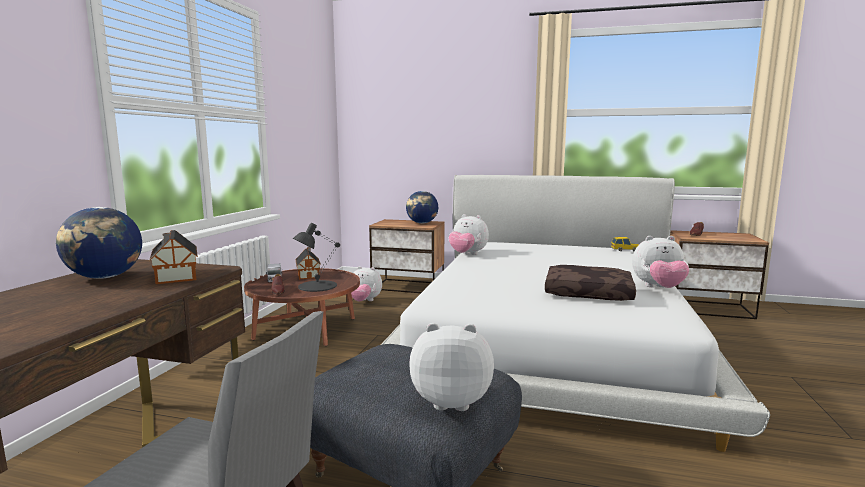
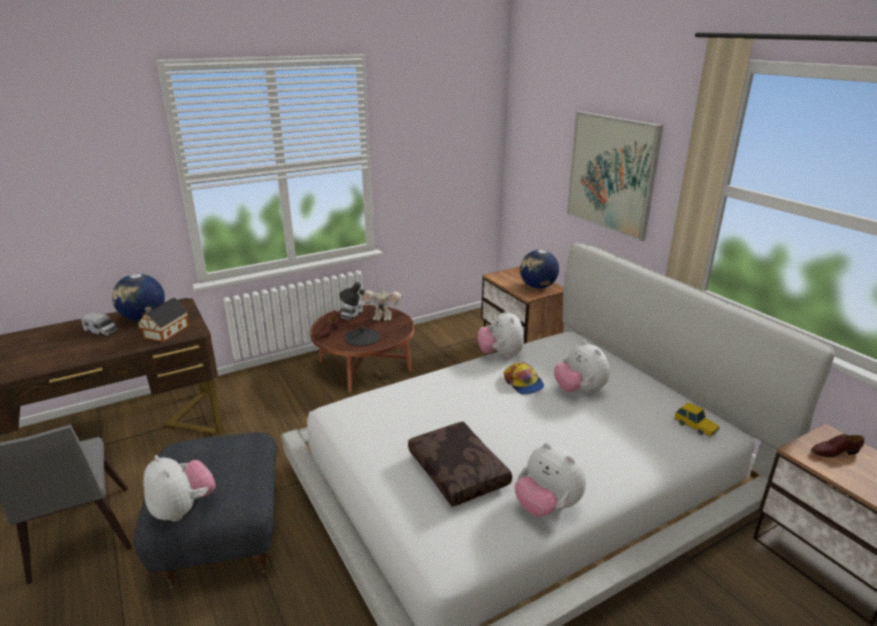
camera: 45 degrees right, 15 degrees up
toy house [295,247,321,280] -> toy robot [362,285,402,321]
plush toy [351,266,382,301] -> plush toy moved to [554,340,610,394]
none -> toy truck [80,312,117,336]
none -> cap [503,362,544,394]
none -> picture [566,111,663,241]

